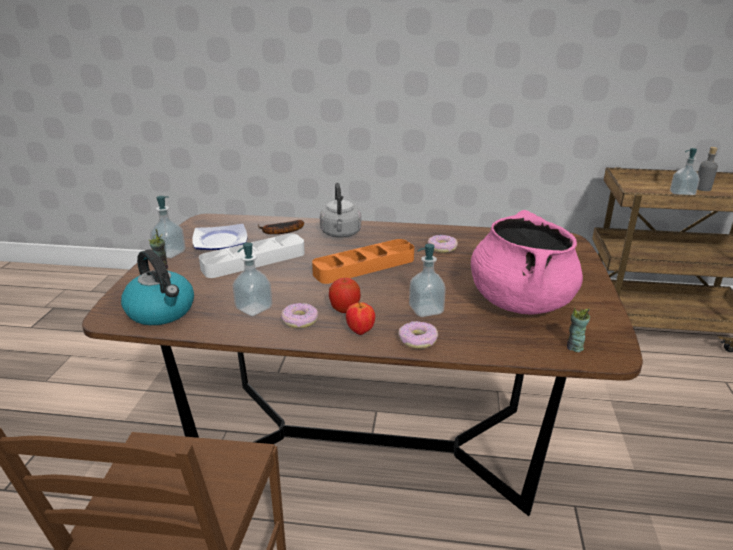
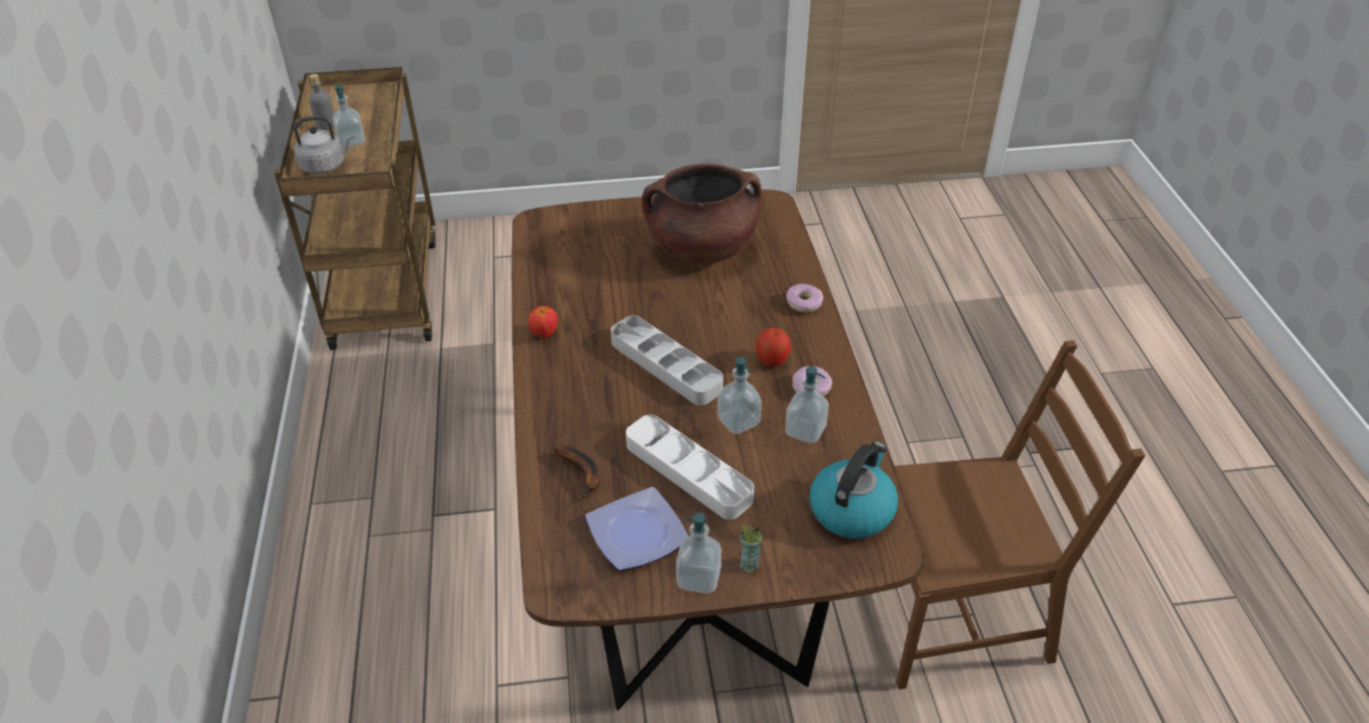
camera: 105 degrees left, 15 degrees up
orange tray [312,239,414,284] -> grey tray [611,316,723,405]
grey kettle [320,183,361,238] -> grey kettle moved to [294,115,354,174]
apple [346,301,375,335] -> apple moved to [528,306,558,338]
soap dispenser [409,244,446,317] -> soap dispenser moved to [717,357,762,434]
donut [428,235,458,253] -> none
pink cooking pot [471,210,583,314] -> brown cooking pot [642,164,761,263]
cup [567,308,590,352] -> none

